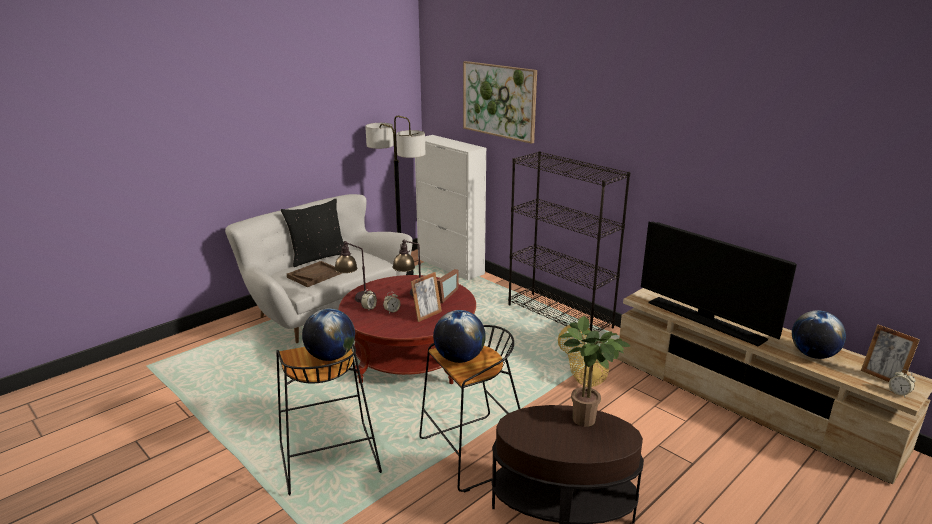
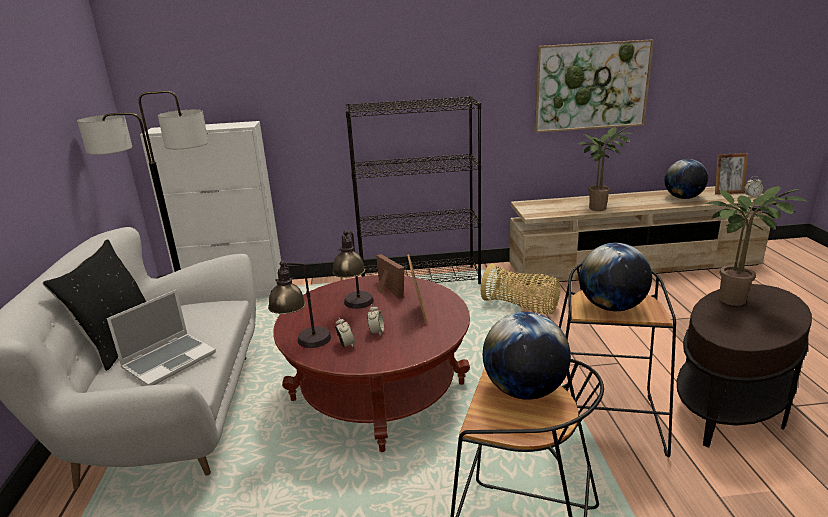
camera: 50 degrees left, 0 degrees up
brown tray [287,261,342,287] -> laptop [107,290,216,386]
picture [463,61,537,144] -> picture moved to [534,39,654,133]
television [641,222,797,346] -> potted plant [579,127,633,211]

